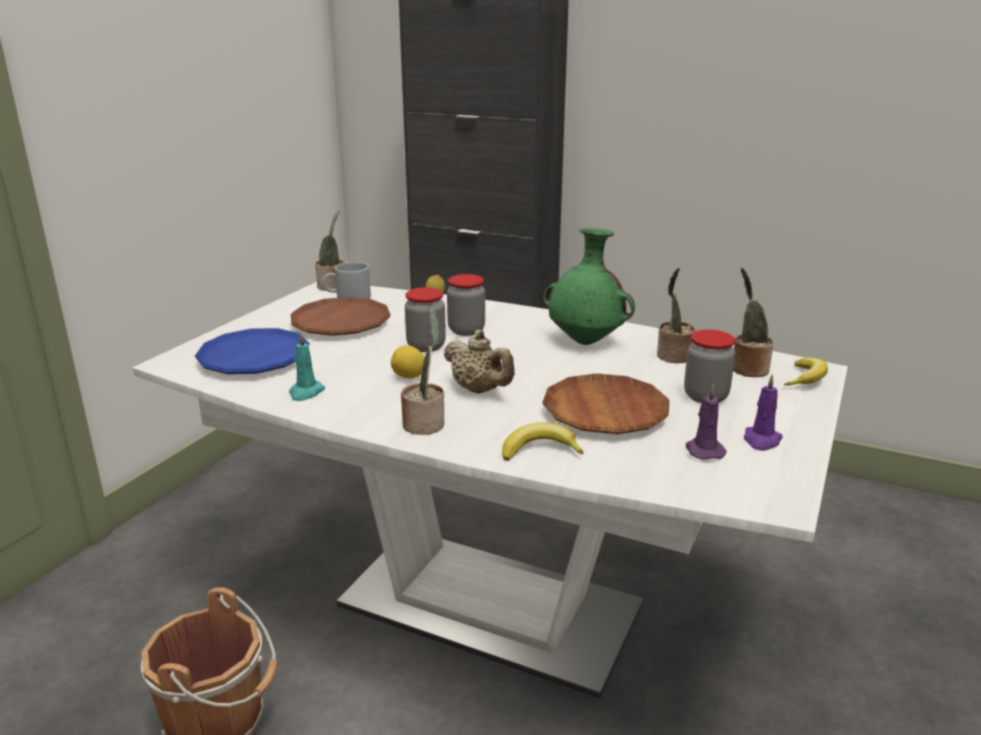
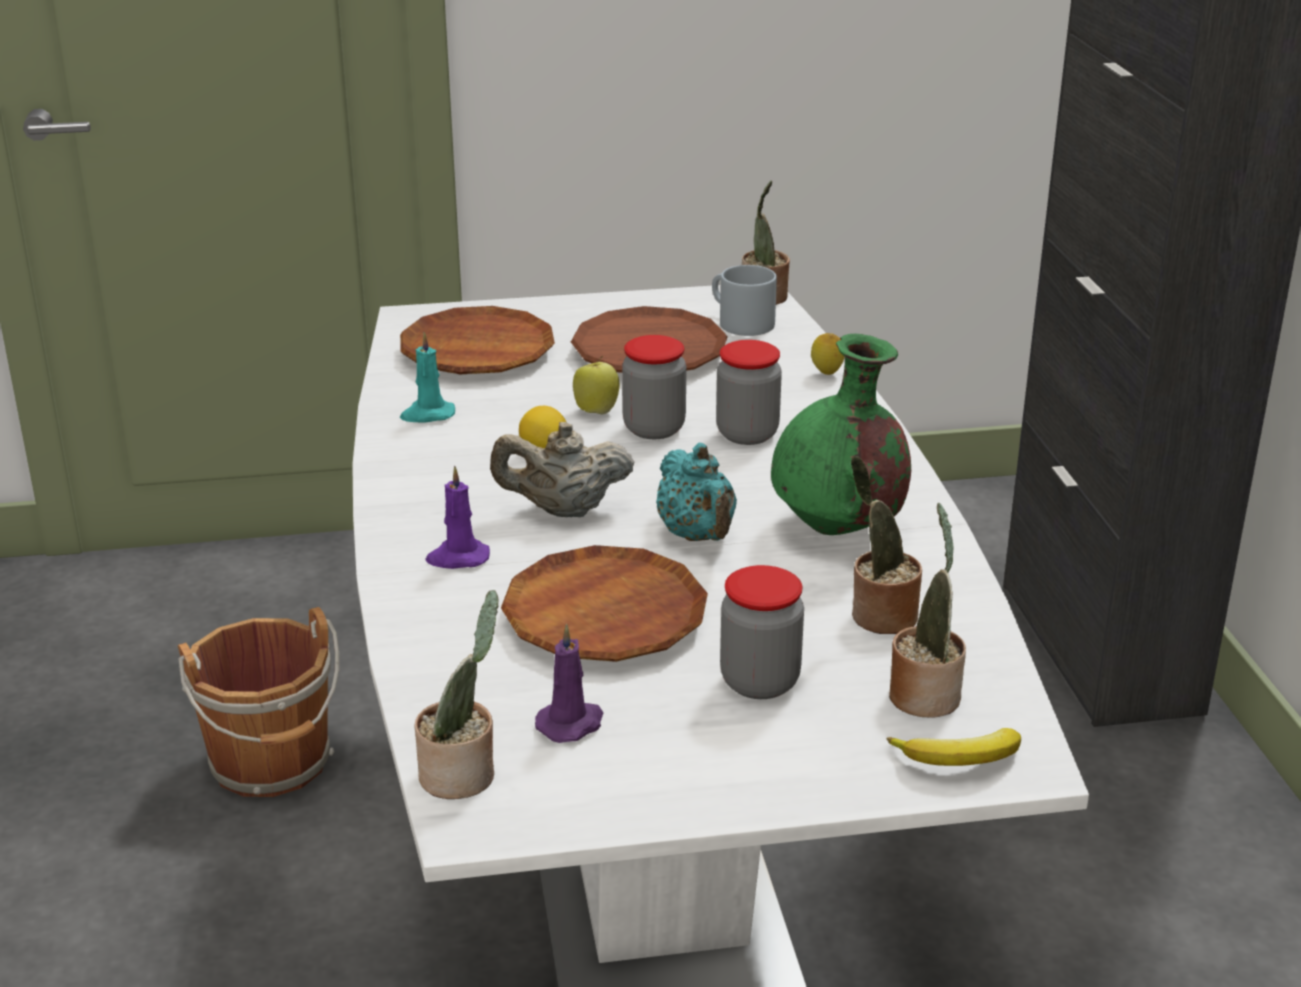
camera: 55 degrees right, 5 degrees up
blue plate [195,328,310,374] -> brown plate [400,306,555,374]
potted plant [401,306,444,435] -> potted plant moved to [415,590,499,799]
beige teapot [444,330,515,393] -> beige teapot turned 75 degrees clockwise [490,422,634,517]
banana [502,422,584,461] -> none
purple candle [744,374,783,451] -> purple candle moved to [425,466,490,569]
none -> apple [573,356,619,414]
none -> turquoise teapot [656,443,737,541]

